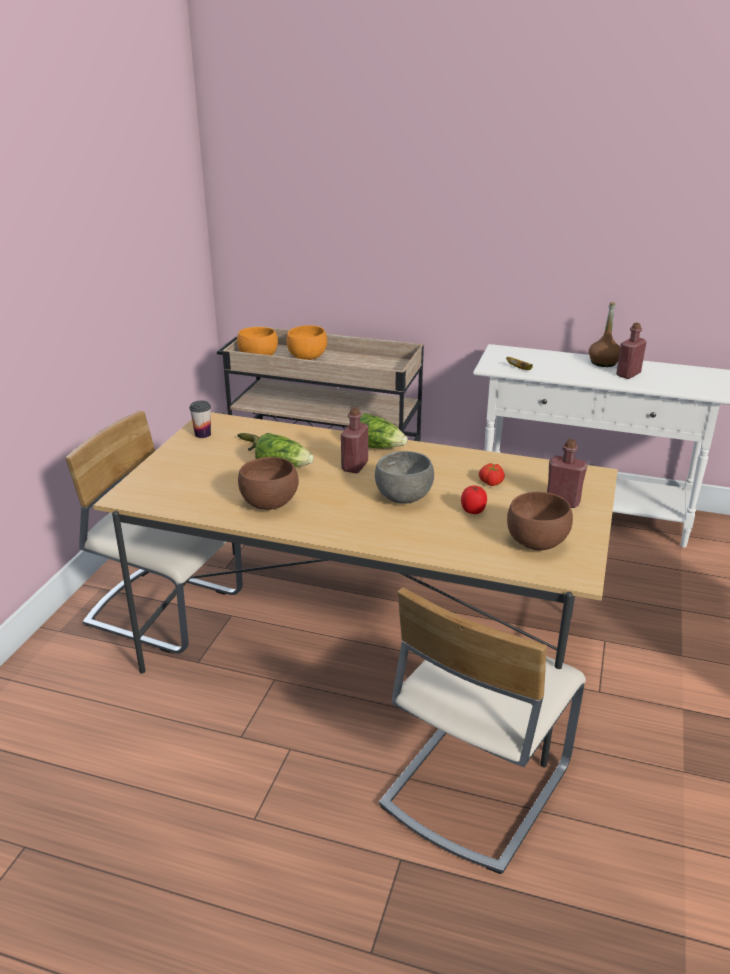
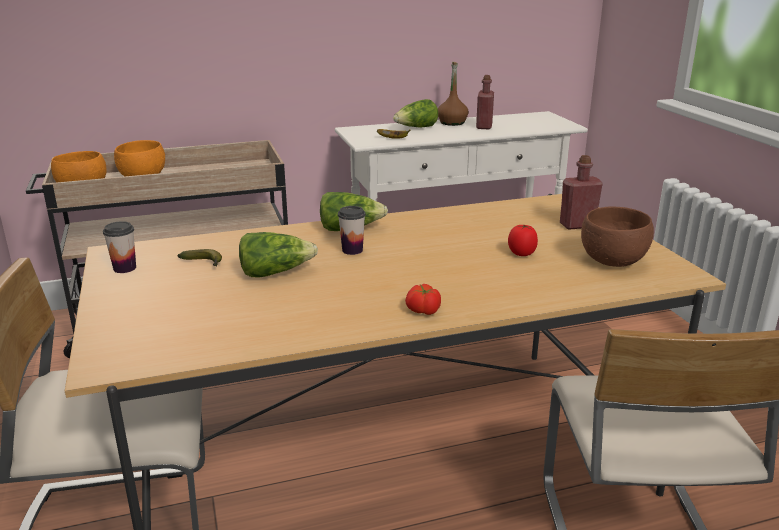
camera: 35 degrees left, 5 degrees down
brown bowl [238,457,299,510] -> none
red bottle [341,407,368,473] -> cup [338,206,366,255]
grey bowl [375,451,434,504] -> none
tomato [479,463,505,486] -> tomato moved to [405,284,441,315]
none -> lettuce [393,99,438,127]

